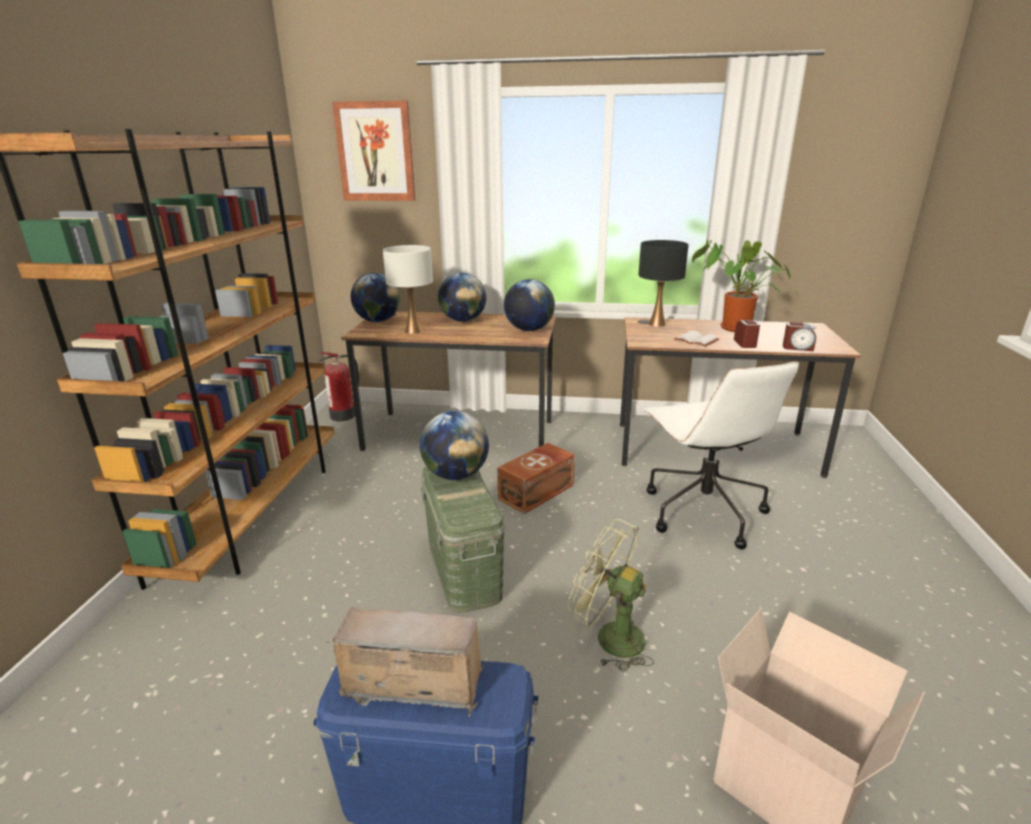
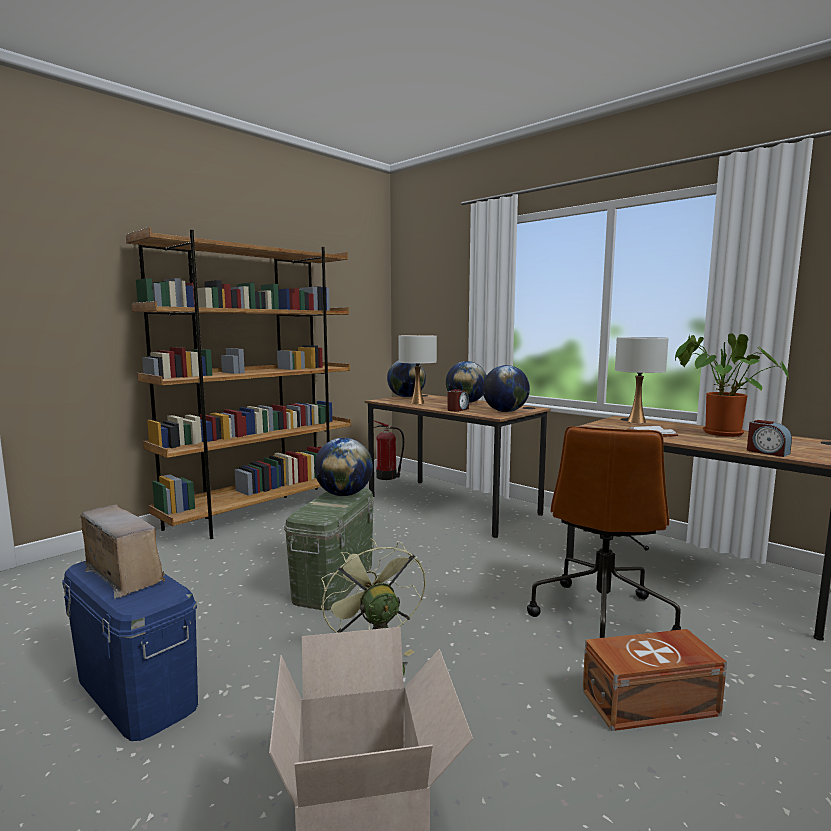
camera: 35 degrees right, 15 degrees down
picture [332,101,415,201] -> none
brown storage box [497,443,575,514] -> brown storage box moved to [583,629,727,731]
black table lamp [638,240,689,327] -> white table lamp [615,337,668,423]
white office chair [643,361,799,549] -> brown office chair [527,426,681,638]
alarm clock [734,320,760,348] -> alarm clock moved to [447,389,469,412]

